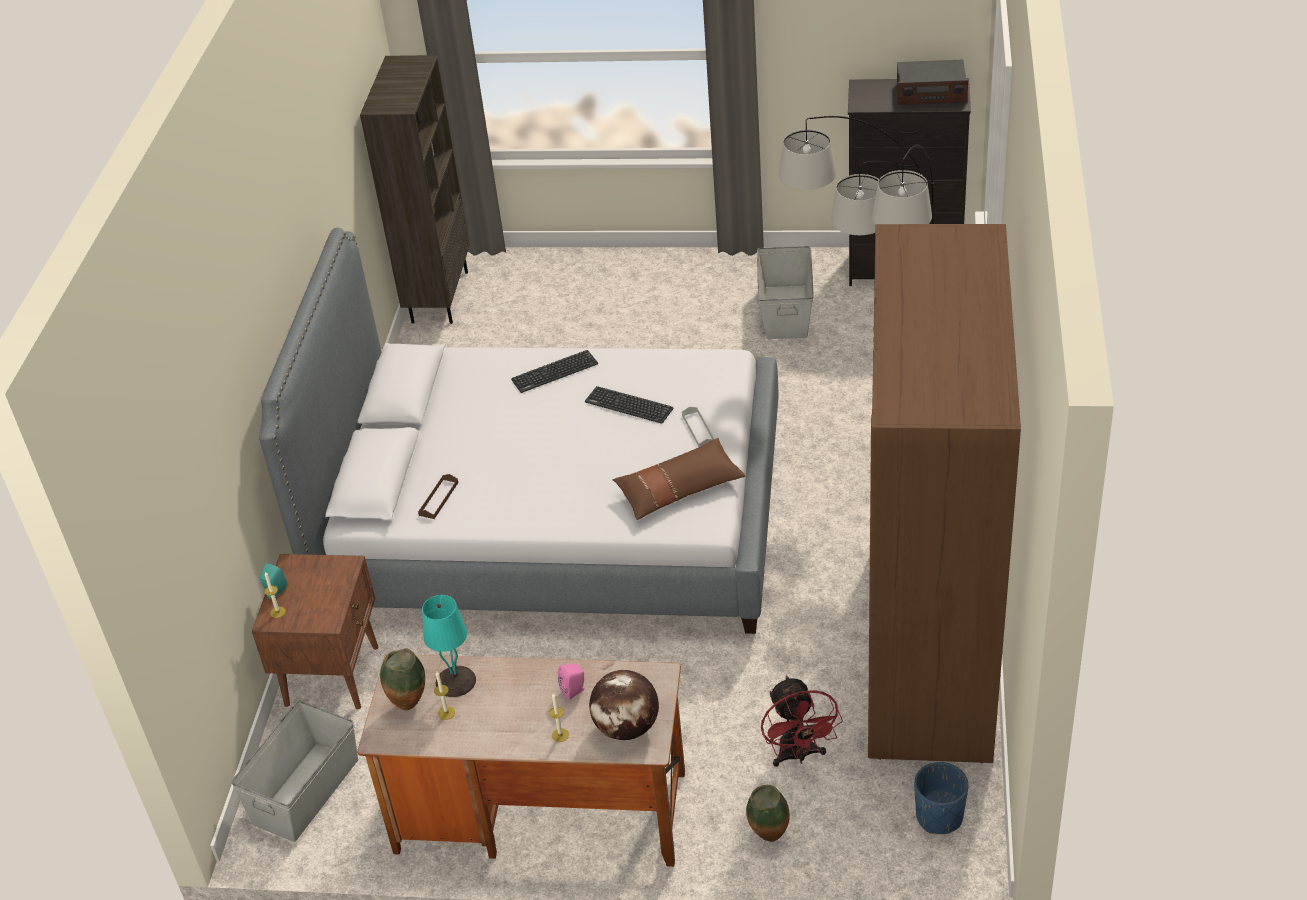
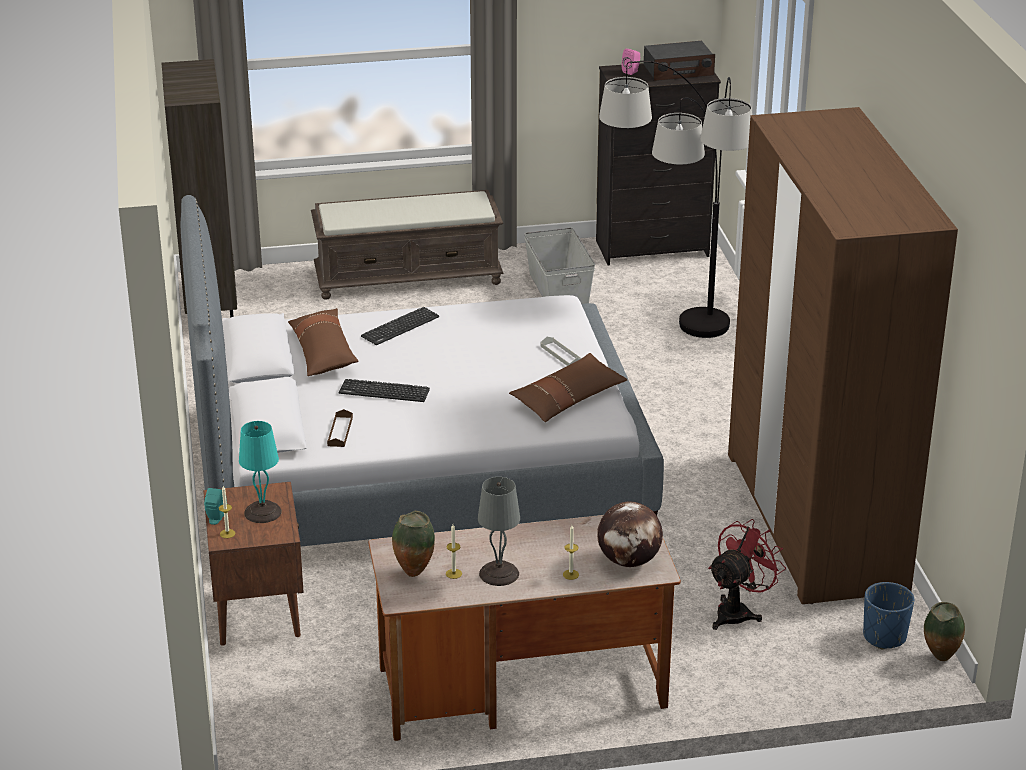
camera: 20 degrees left, 10 degrees down
grey storage box [231,701,358,842] -> none
turquoise table lamp [422,595,476,697] -> turquoise table lamp moved to [239,421,282,523]
pink speaker [558,664,585,700] -> pink speaker moved to [622,49,640,75]
keyboard [585,386,674,424] -> keyboard moved to [339,379,430,402]
vase [746,785,790,842] -> vase moved to [924,602,965,661]
red fan [761,676,843,767] -> red fan turned 105 degrees counterclockwise [708,519,786,630]
none -> brown pillow [288,308,359,376]
none -> brown bench [311,190,503,300]
none -> grey table lamp [478,477,520,586]

